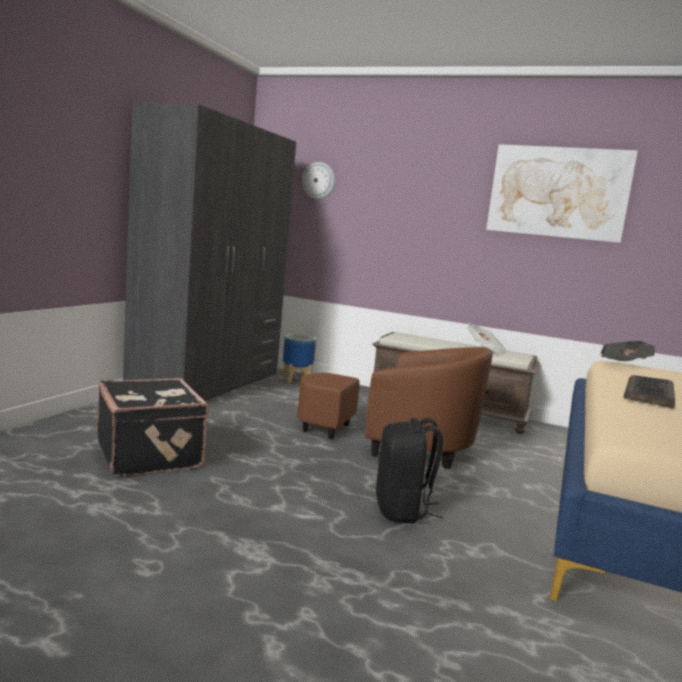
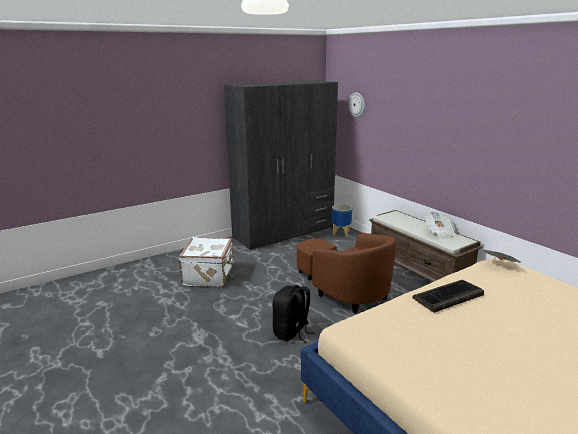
camera: 35 degrees right, 10 degrees up
black suitcase [97,378,209,477] -> white suitcase [179,237,235,287]
picture [486,144,638,243] -> none

